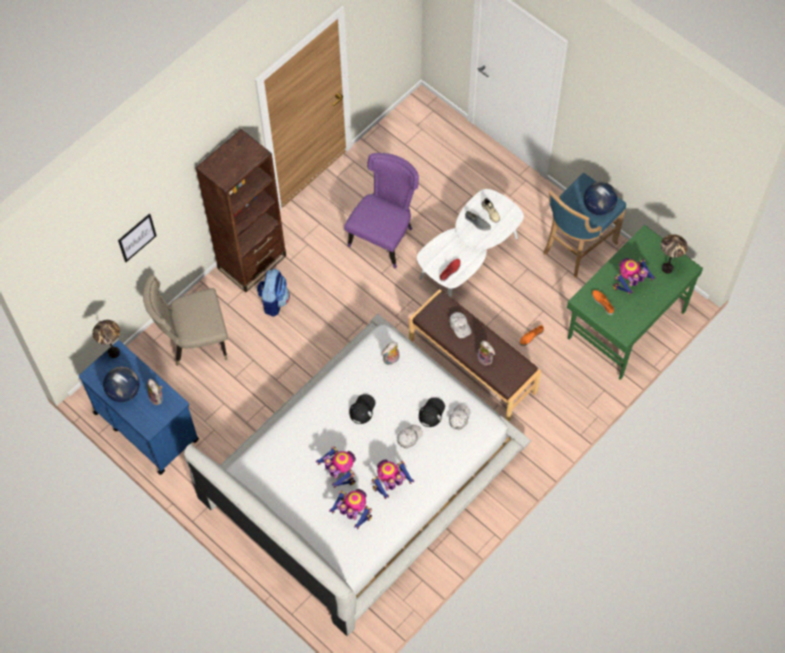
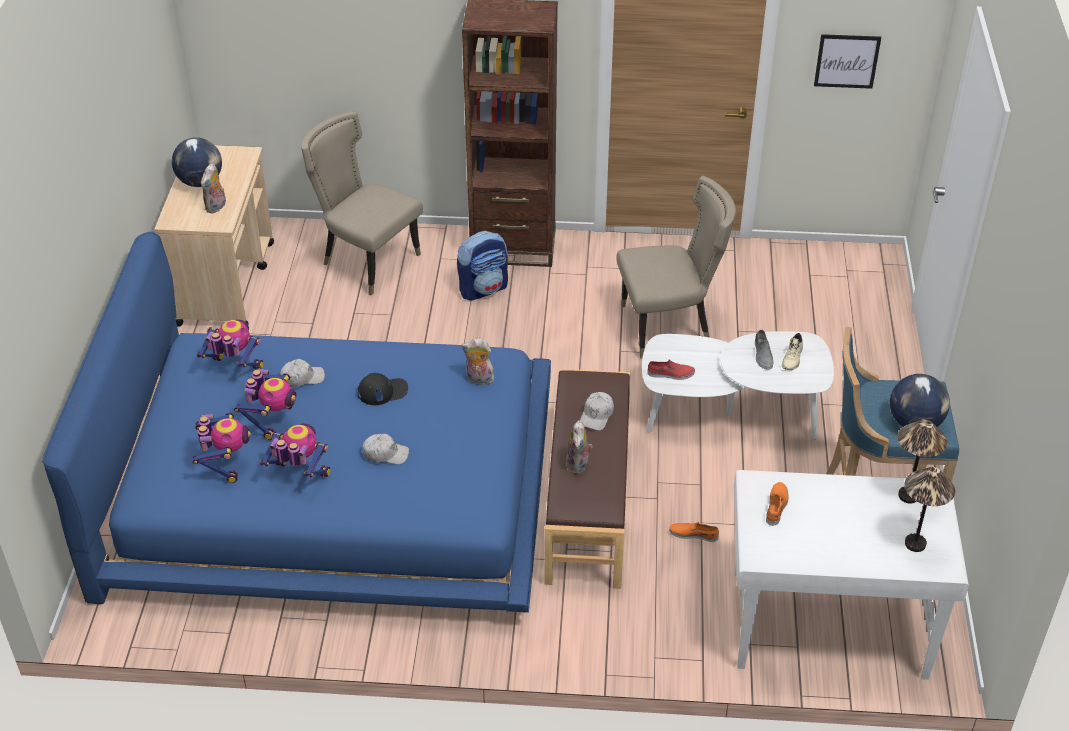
camera: 50 degrees right, 20 degrees down
blue cart [79,340,199,475] -> beige cart [155,145,274,327]
table lamp [92,320,120,358] -> table lamp moved to [898,419,947,504]
picture [118,213,157,262] -> picture moved to [814,34,881,89]
white bed [184,313,532,636] -> blue bed [42,232,551,613]
purple chair [344,153,419,268] -> beige chair [616,176,736,358]
black cap [419,397,445,427] -> none
white cap [449,404,471,430] -> white cap moved to [280,359,325,387]
green desk [567,225,703,380] -> white desk [734,470,969,680]
toy robot [613,258,655,295] -> toy robot moved to [197,319,263,369]

